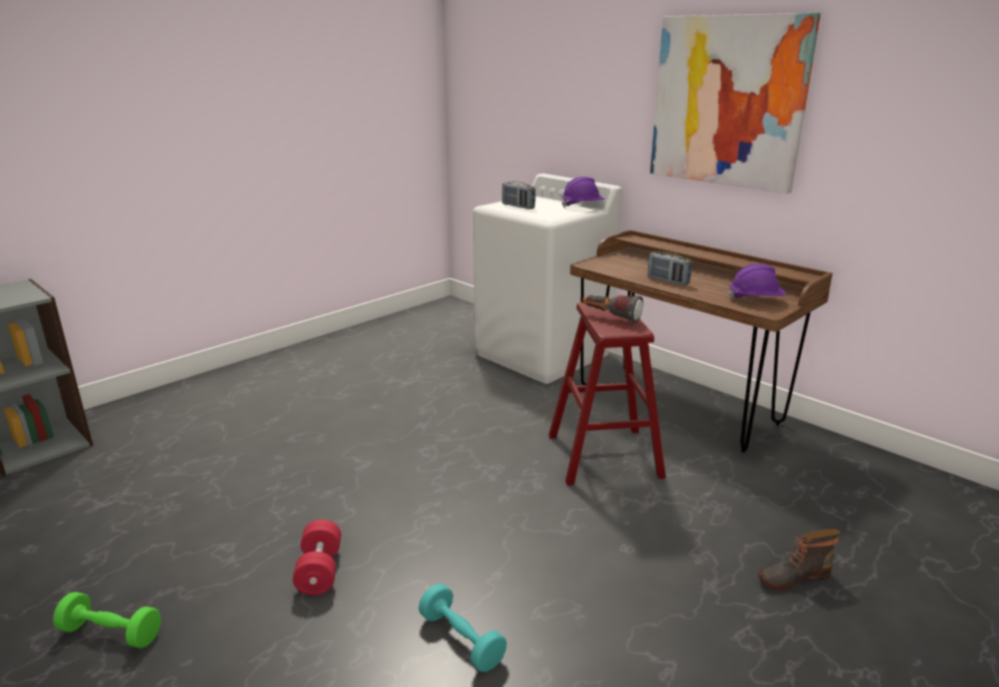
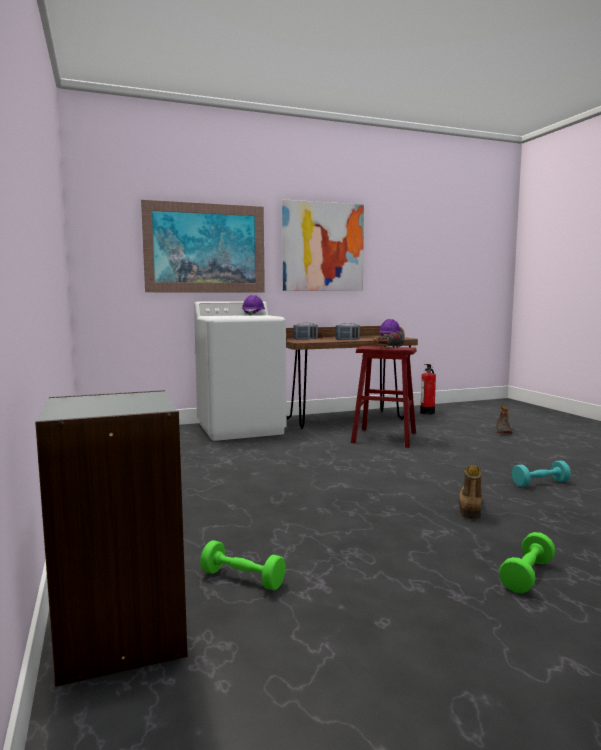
camera: 65 degrees left, 15 degrees down
red dumbbell [293,519,341,595] -> boot [458,465,482,519]
radio [502,181,536,209] -> radio moved to [293,323,318,340]
none -> picture [141,200,265,293]
none -> green dumbbell [200,540,286,591]
none -> fire extinguisher [420,364,436,415]

